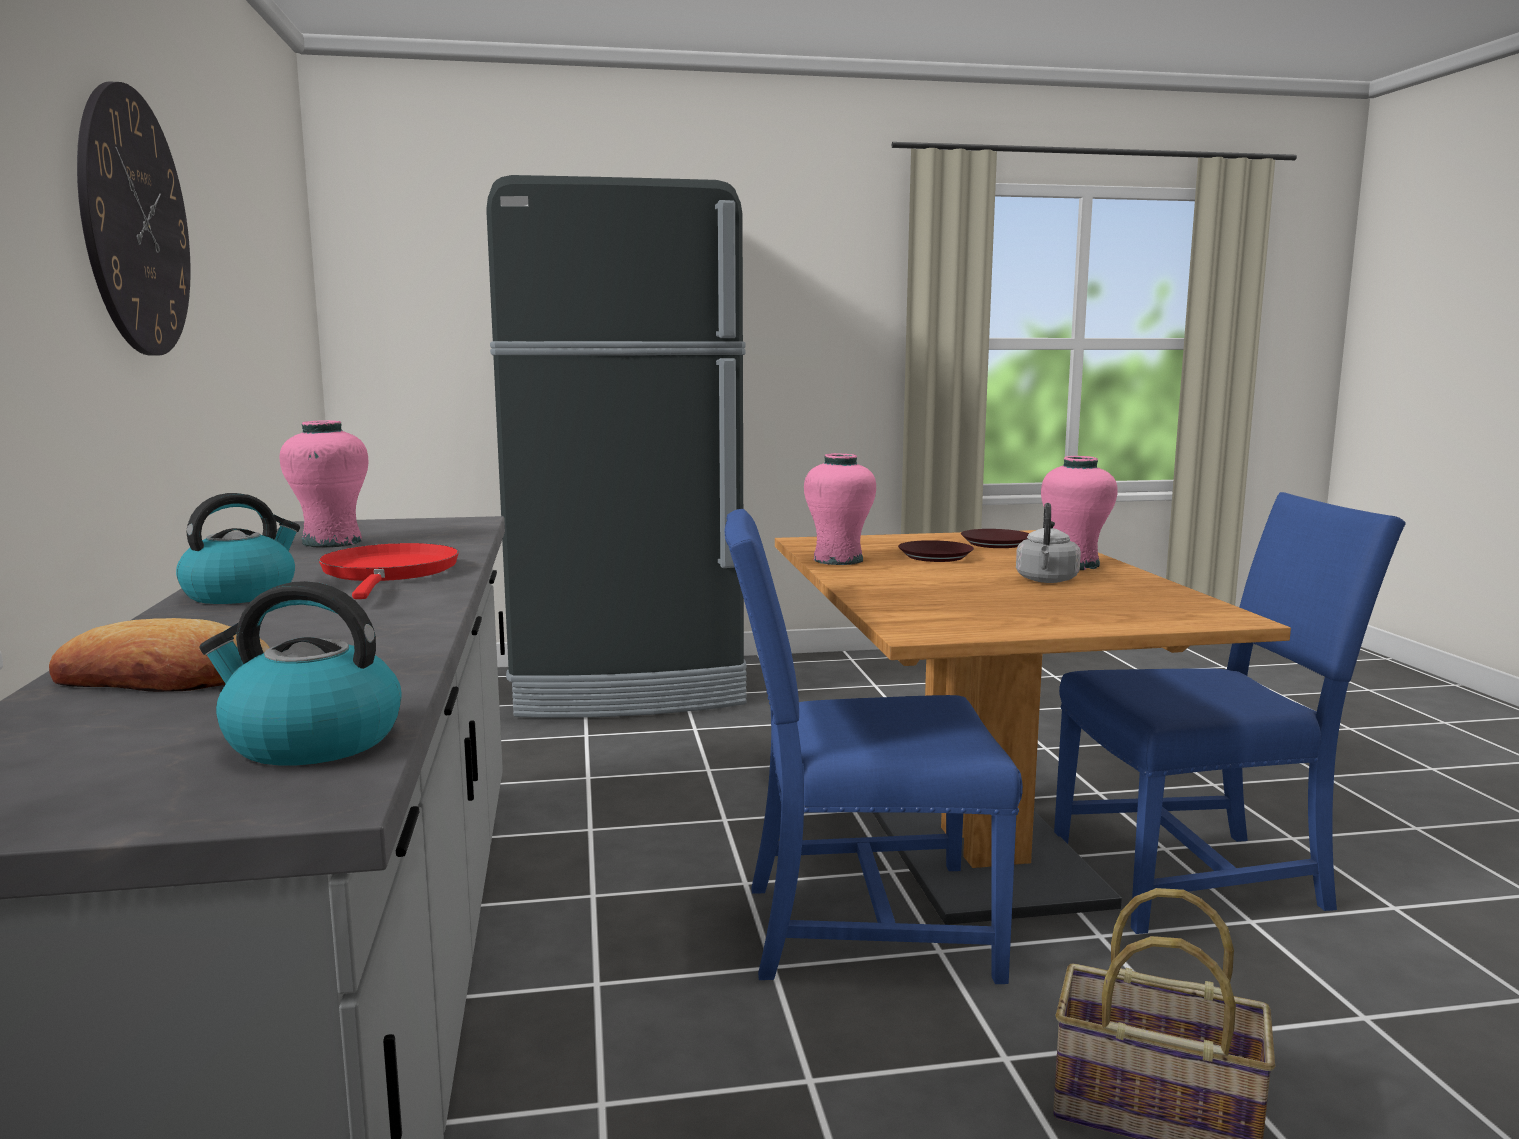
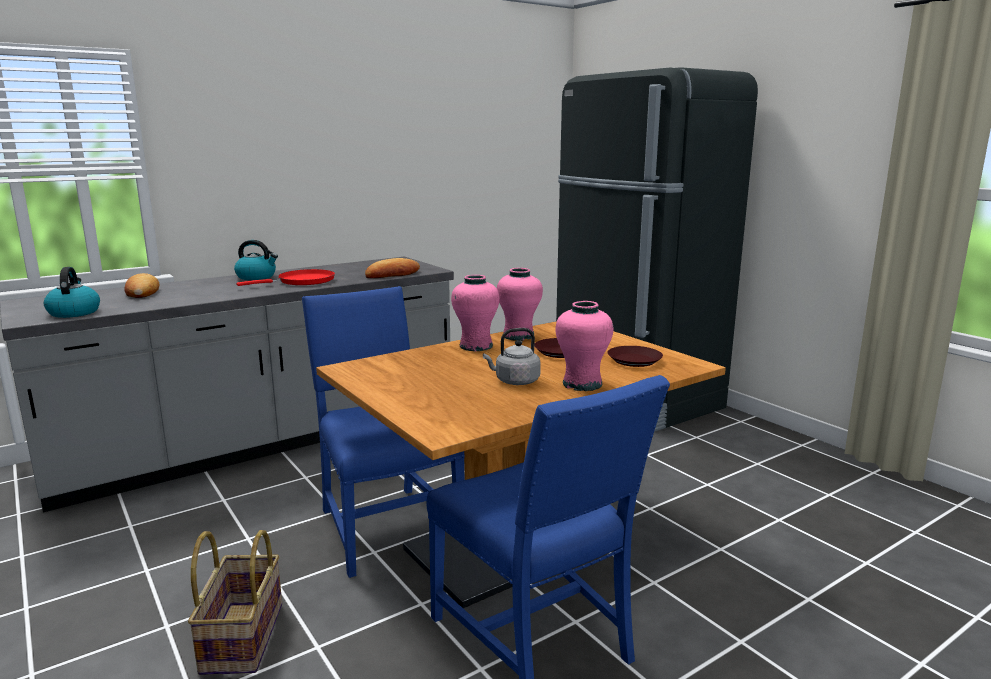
camera: 65 degrees right, 5 degrees up
wall clock [77,81,190,356] -> none
pink vase [279,420,368,548] -> pink vase moved to [451,275,499,351]
none -> bread [365,258,420,278]

